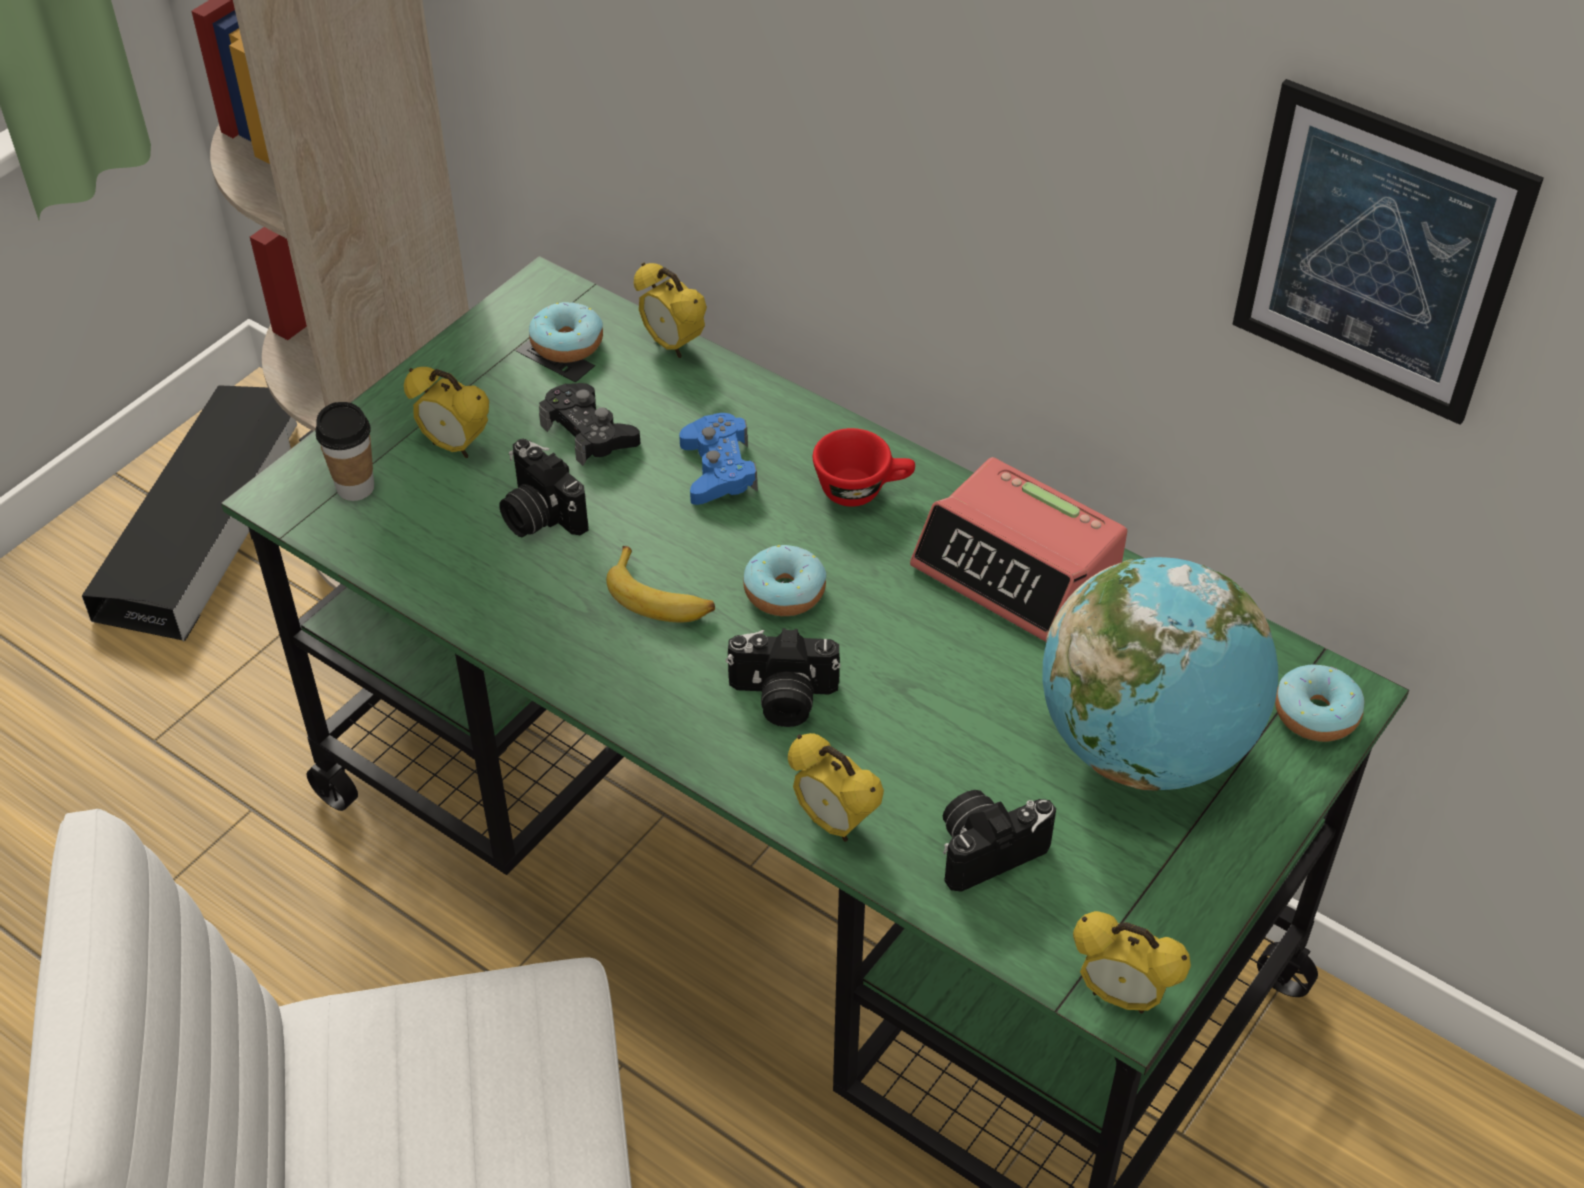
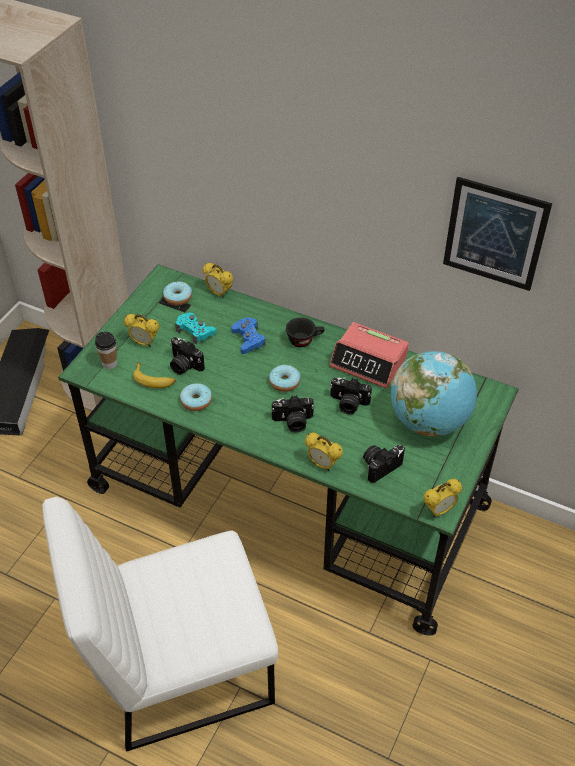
camera: 10 degrees left, 0 degrees up
black game controller [539,383,640,466] -> turquoise game controller [175,313,216,345]
banana [606,546,715,623] -> banana moved to [133,362,176,388]
red cup [813,428,915,507] -> black cup [286,317,324,347]
alarm clock [1073,911,1191,1014] -> alarm clock turned 45 degrees counterclockwise [423,479,462,517]
donut [1275,664,1365,742] -> donut moved to [180,383,212,411]
none -> camera [330,377,372,414]

